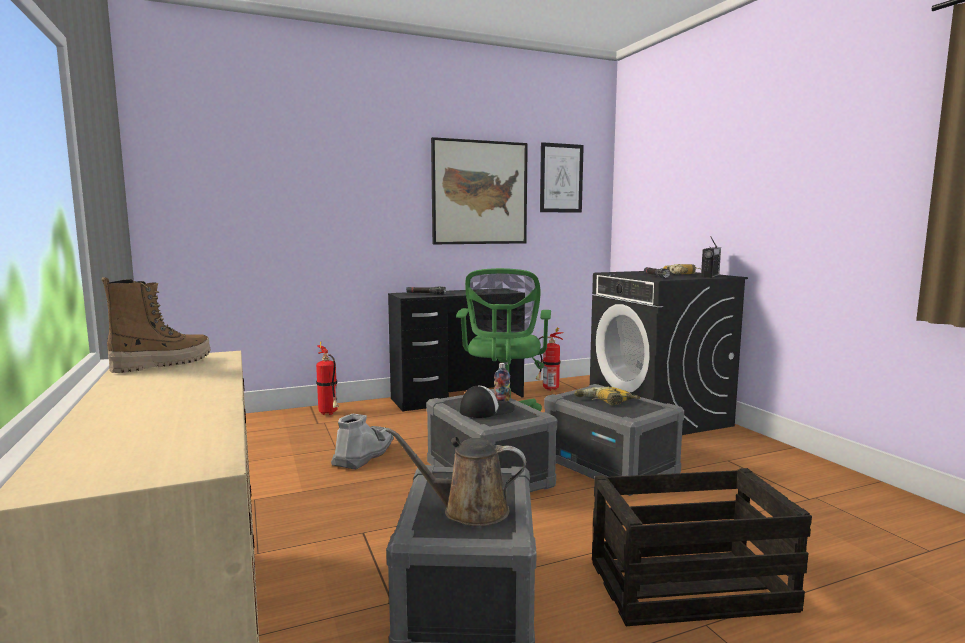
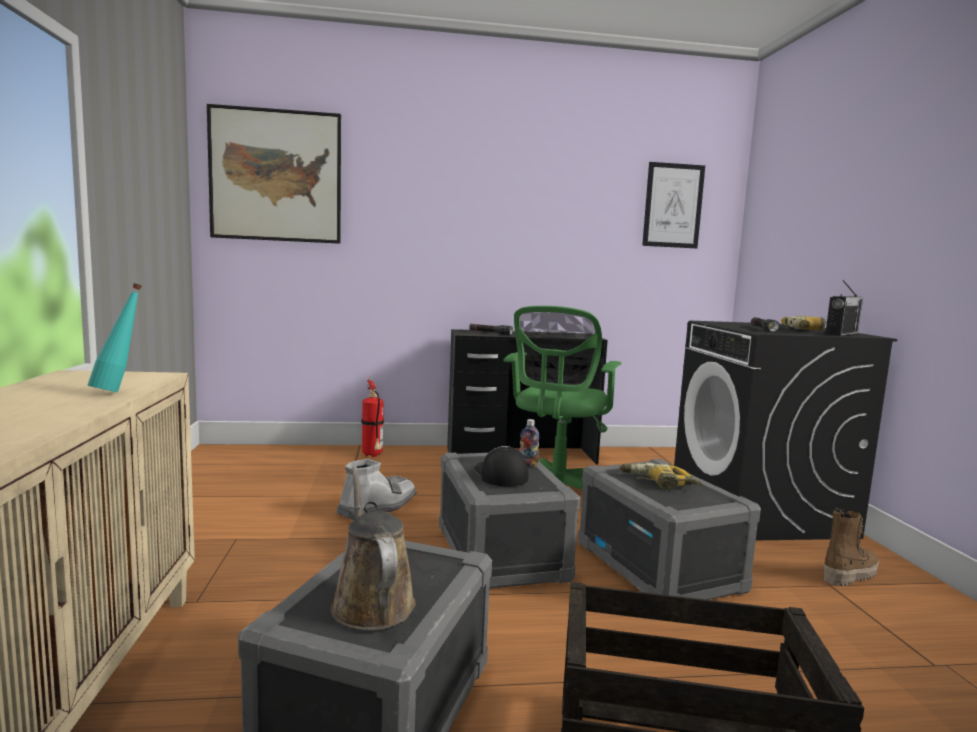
camera: 15 degrees right, 0 degrees up
boot [101,277,211,373] -> boot moved to [823,508,879,586]
brown watering can [386,428,526,526] -> brown watering can turned 45 degrees clockwise [331,466,416,630]
picture [431,137,528,244] -> picture moved to [207,104,341,244]
cap [460,386,515,418] -> cap turned 90 degrees counterclockwise [474,446,528,487]
fire extinguisher [536,327,564,391] -> none
none -> turquoise bottle [87,283,142,392]

